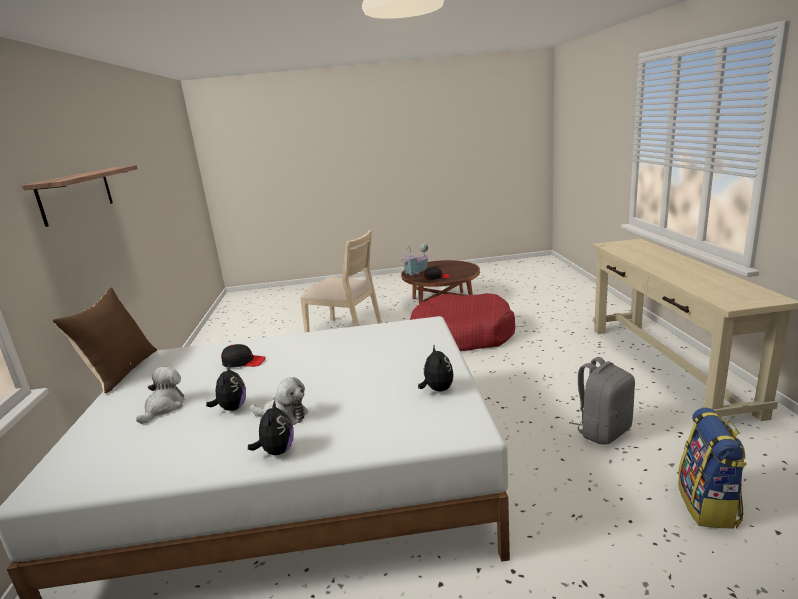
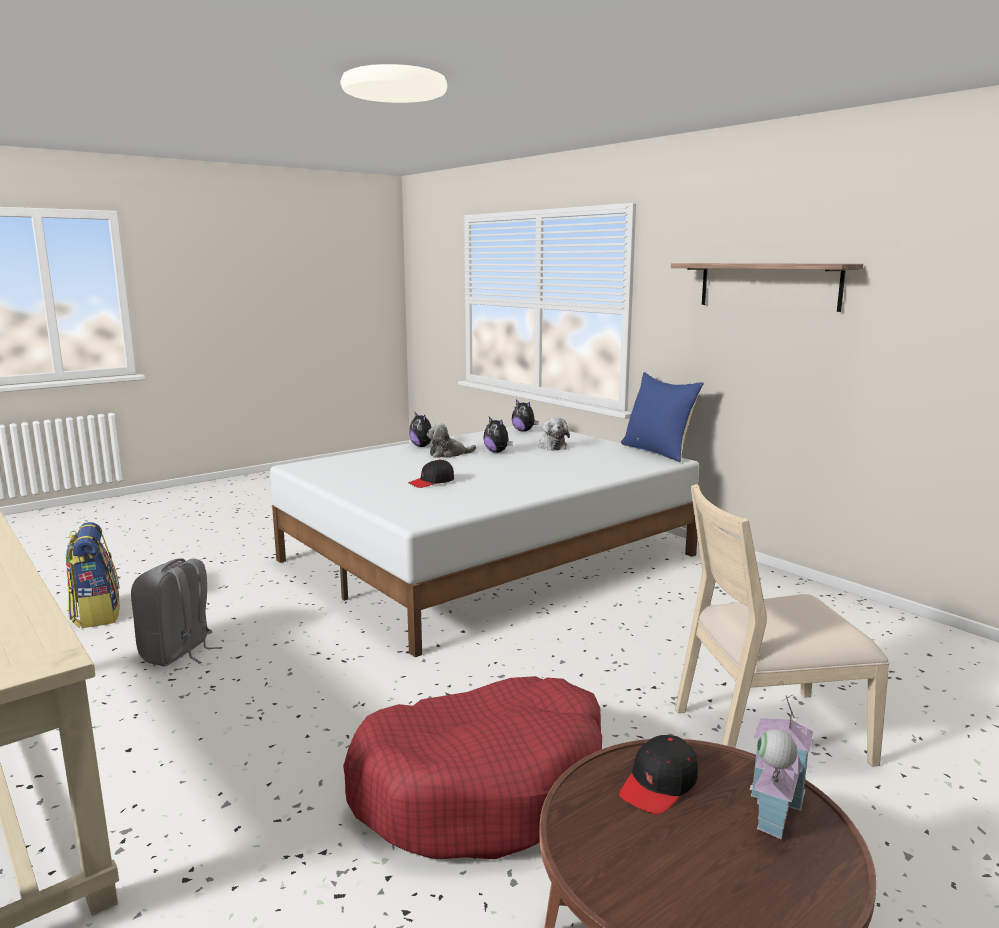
camera: 145 degrees right, 5 degrees down
brown pillow [52,288,157,393] -> blue pillow [621,372,704,462]
black cap [221,344,266,368] -> black cap moved to [408,459,454,488]
plush toy [418,345,454,392] -> plush toy moved to [512,400,539,432]

